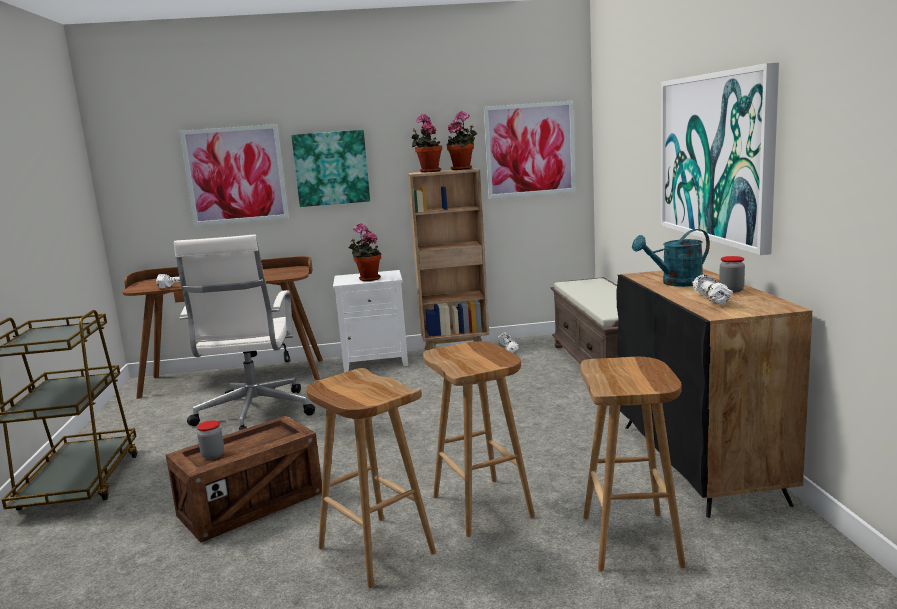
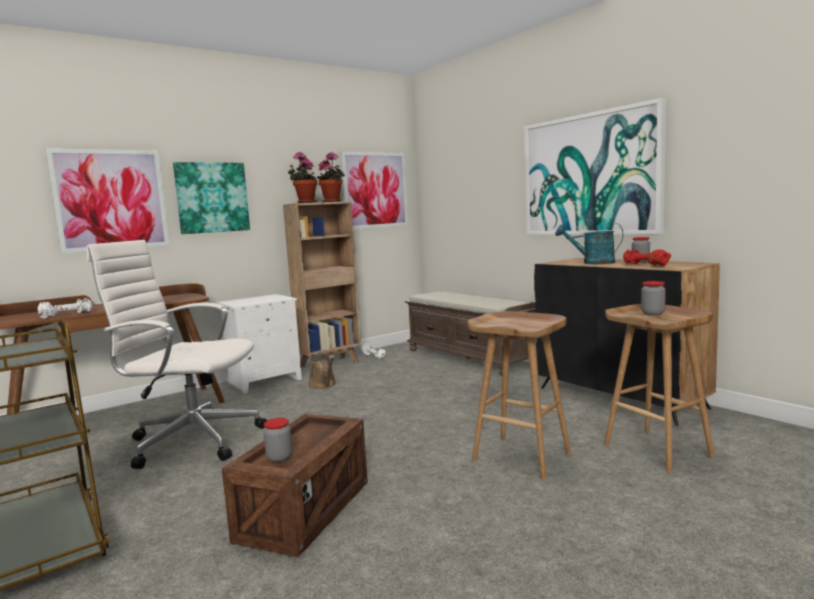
camera: 30 degrees left, 5 degrees down
white office chair [174,234,315,431] -> white office chair turned 135 degrees clockwise [87,240,267,469]
brown stool [306,368,436,588] -> none
potted plant [348,223,381,281] -> none
turquoise watering can [632,229,710,287] -> turquoise watering can turned 60 degrees clockwise [555,223,623,264]
white dumbbell [692,275,733,306] -> red dumbbell [623,250,671,266]
none -> brown watering can [309,353,336,389]
none -> jar [641,281,666,315]

